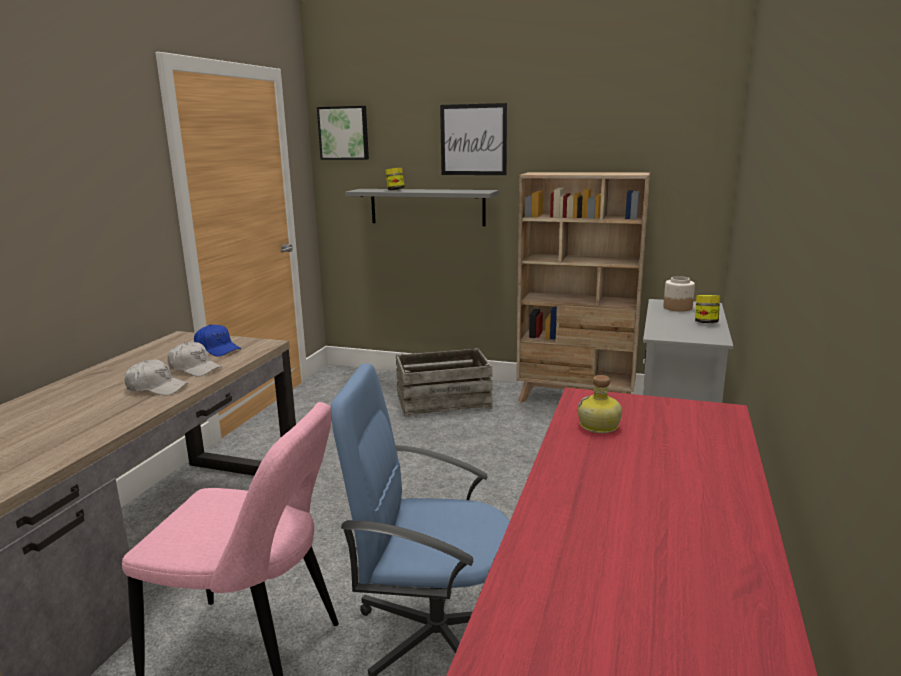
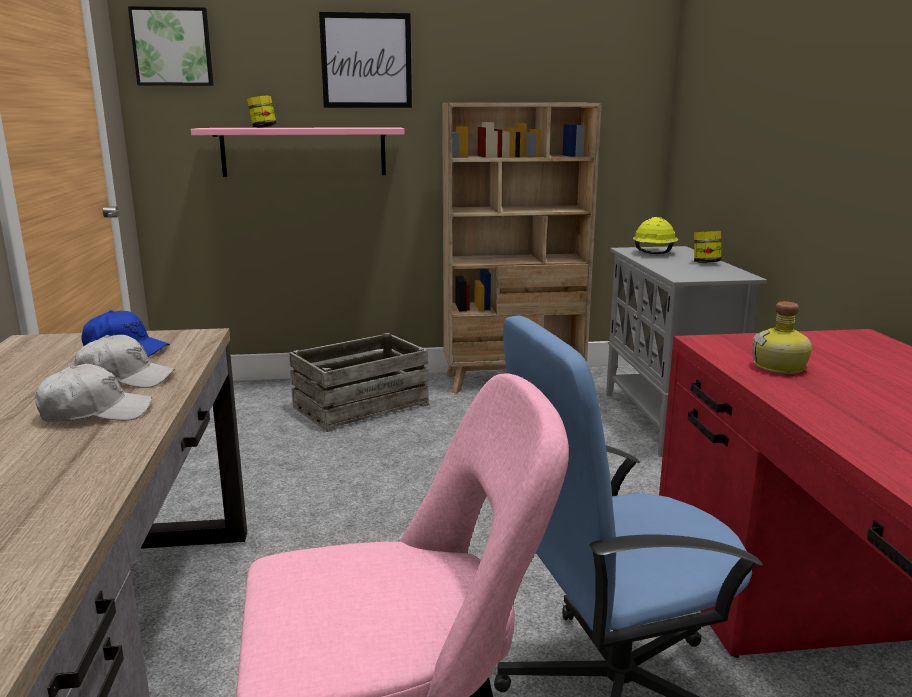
camera: 25 degrees left, 0 degrees up
grey shelf [345,189,499,226] -> pink shelf [191,127,404,177]
jar [663,276,695,311] -> yellow hard hat [633,217,679,254]

